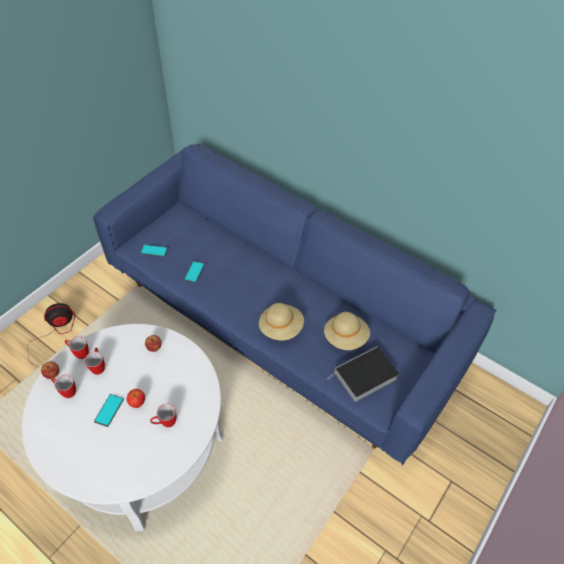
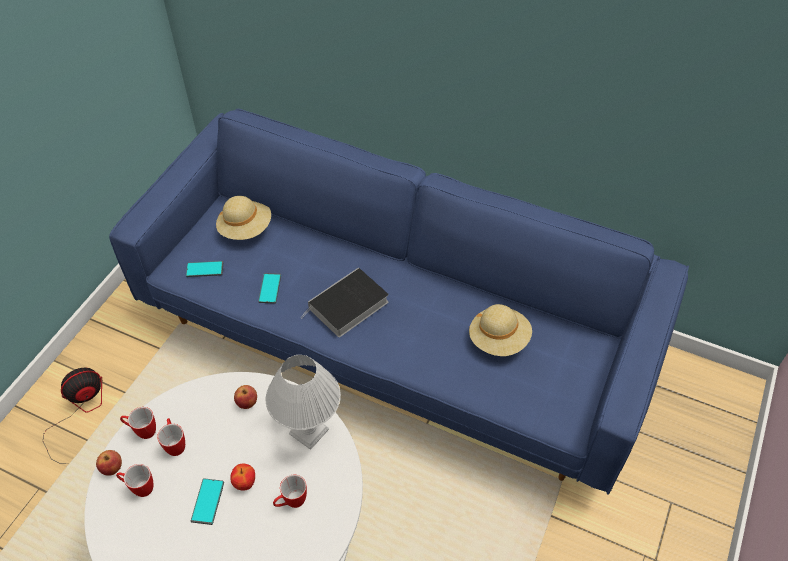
camera: 10 degrees left, 0 degrees up
beige hat [259,303,304,340] -> beige hat moved to [216,196,271,240]
book [327,346,399,402] -> book moved to [301,267,389,337]
none -> white table lamp [266,355,341,450]

